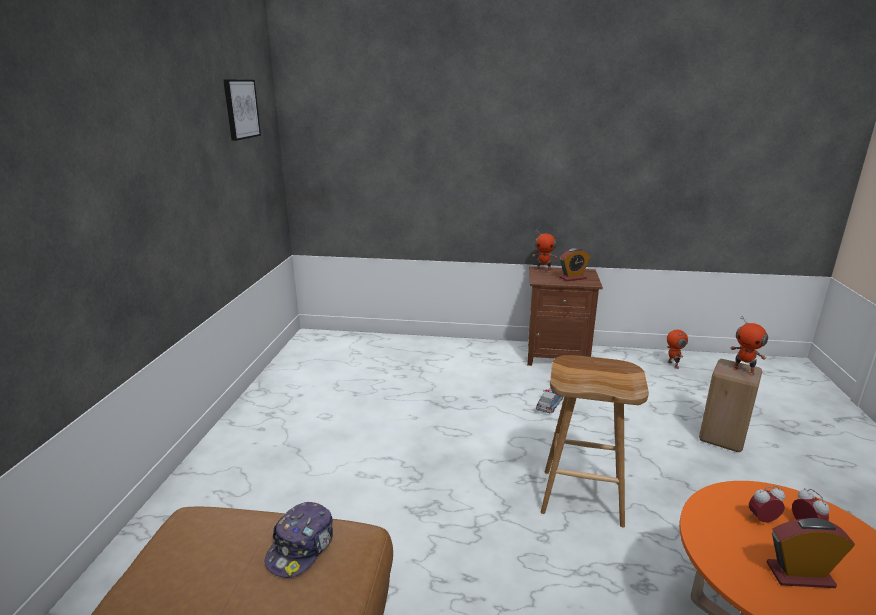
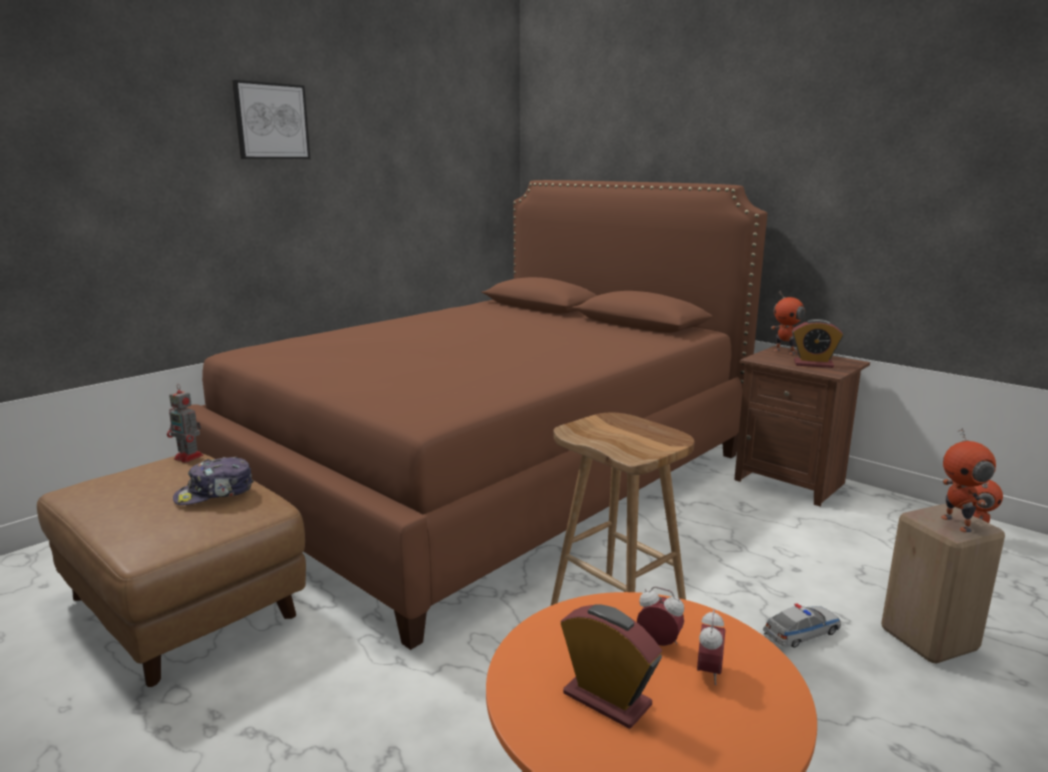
camera: 35 degrees right, 5 degrees down
picture [223,80,261,141] -> picture moved to [232,80,310,159]
toy car [536,388,564,413] -> toy car moved to [763,603,841,648]
none -> toy robot [167,384,203,463]
none -> brown bed [186,180,767,650]

